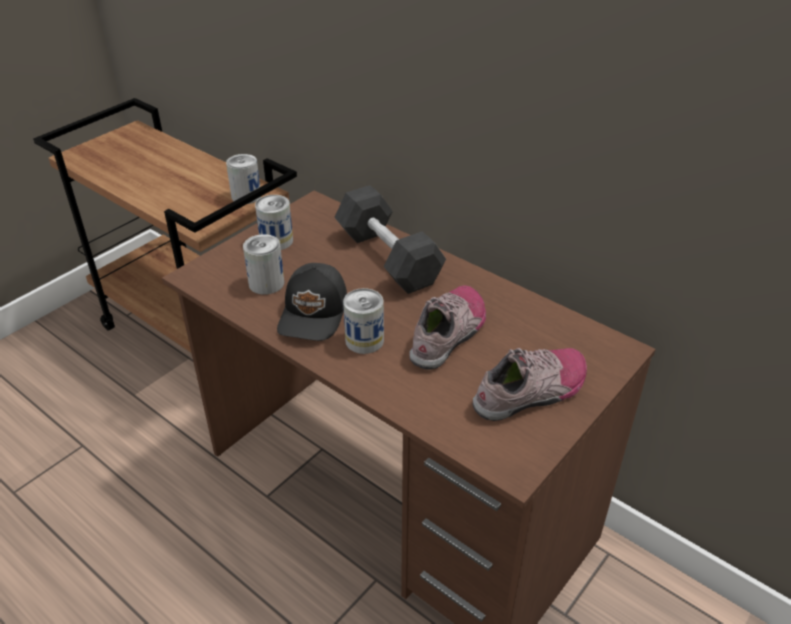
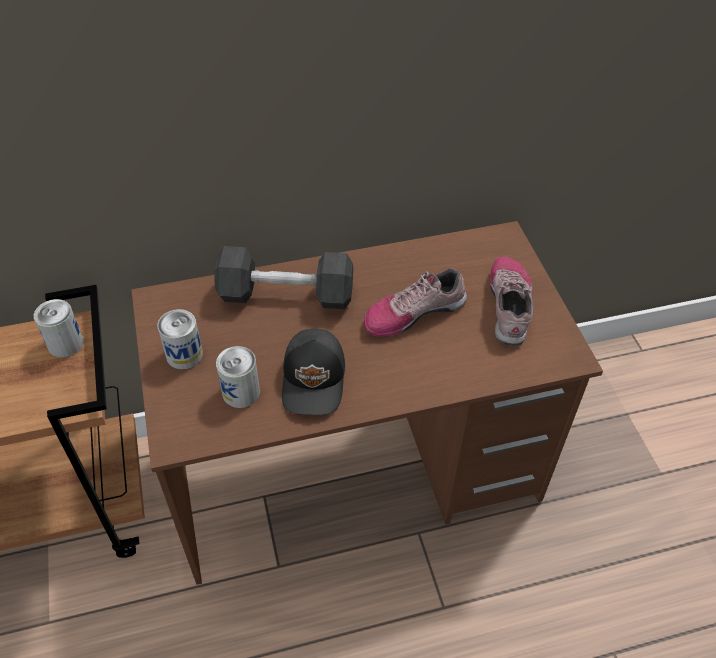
camera: 55 degrees left, 10 degrees up
black cap [277,263,347,341] -> black cap turned 45 degrees clockwise [282,329,345,415]
can [343,288,384,354] -> none
shoe [409,285,486,370] -> shoe turned 90 degrees counterclockwise [364,268,467,337]

